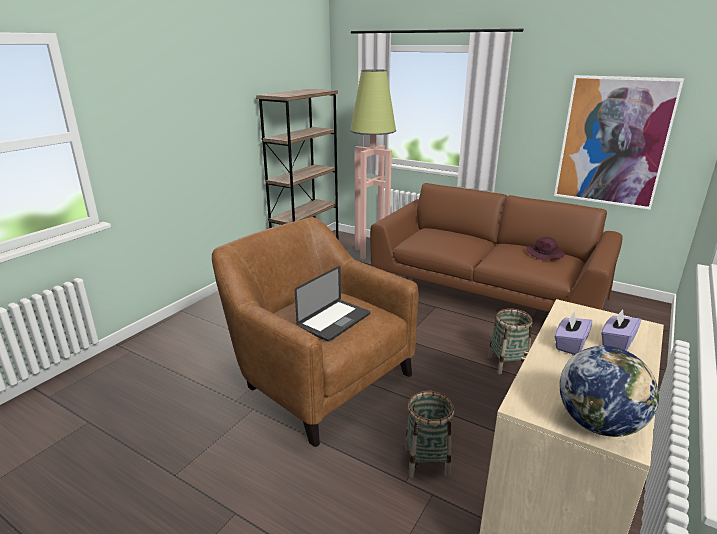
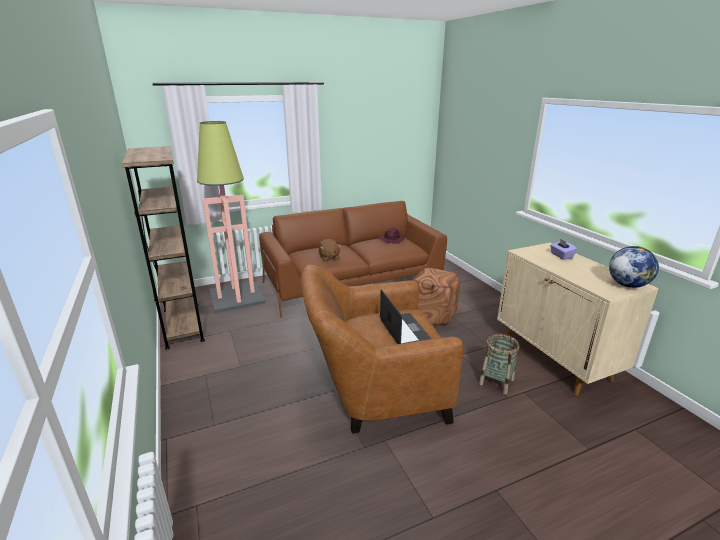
camera: 55 degrees left, 0 degrees up
basket [487,308,532,374] -> brown ottoman [412,267,460,325]
picture [554,75,684,210] -> none
purple tissue box [555,311,592,355] -> none
none -> brown plush toy [318,239,341,262]

